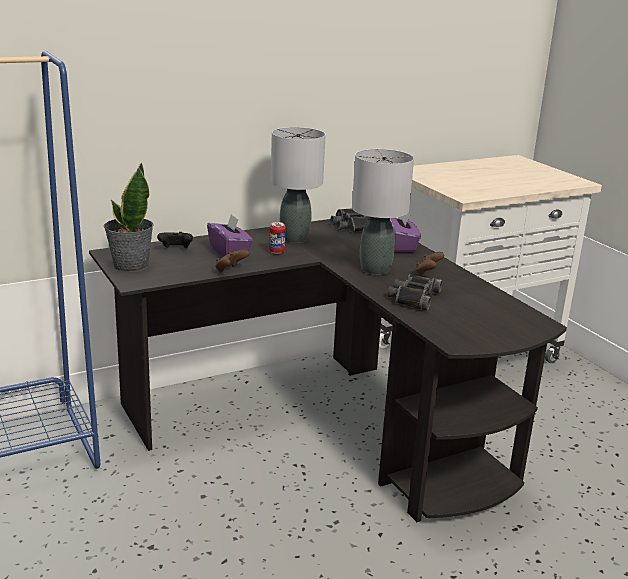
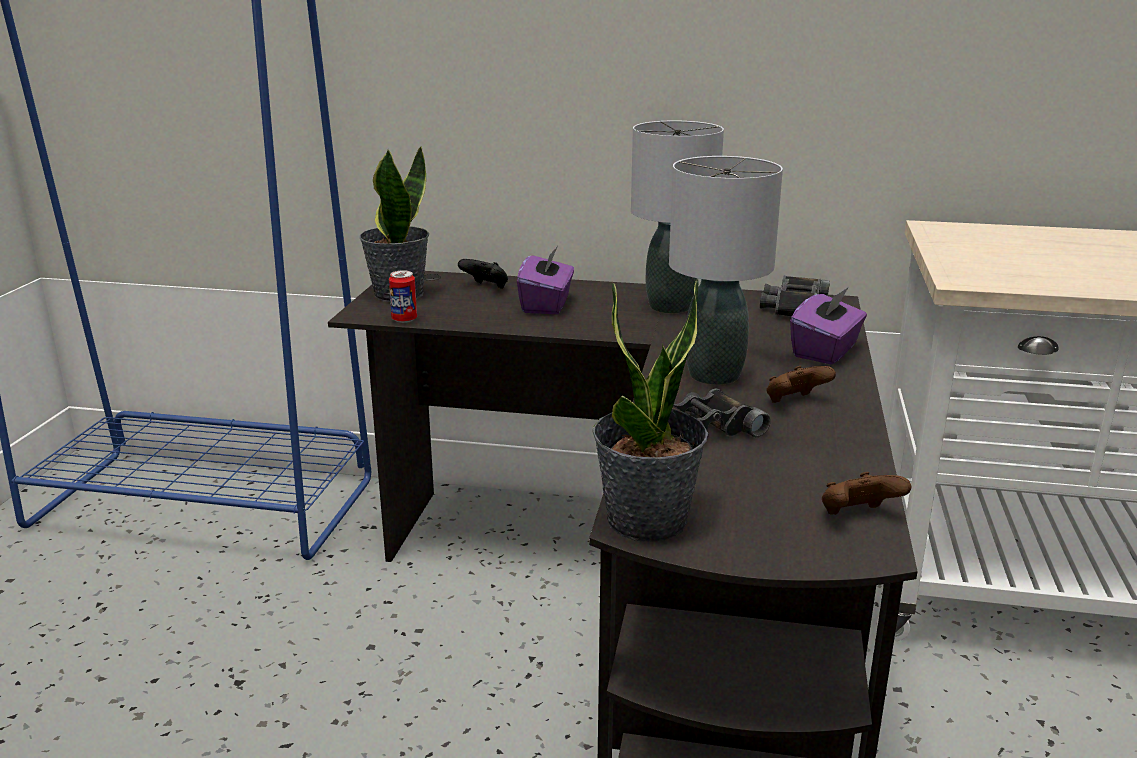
camera: 40 degrees right, 0 degrees up
brown game controller [215,249,250,273] -> brown game controller moved to [822,472,911,515]
can [269,222,286,254] -> can moved to [389,270,417,323]
none -> potted plant [592,279,708,542]

